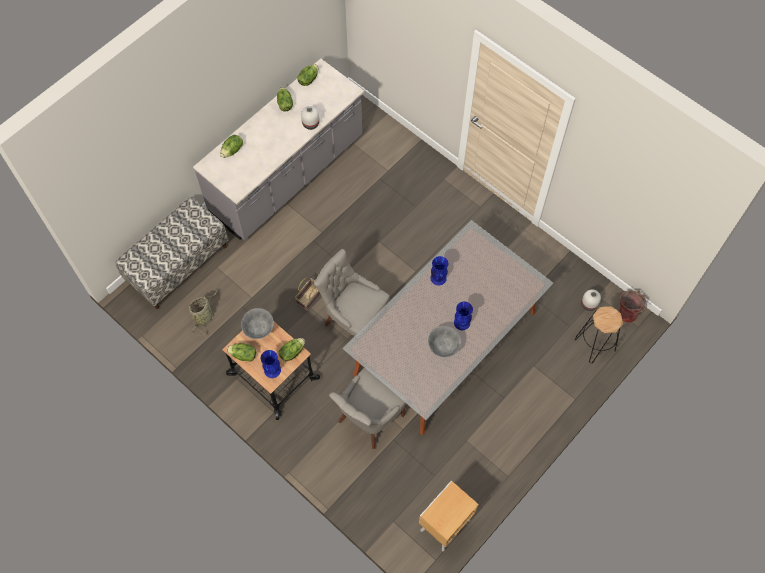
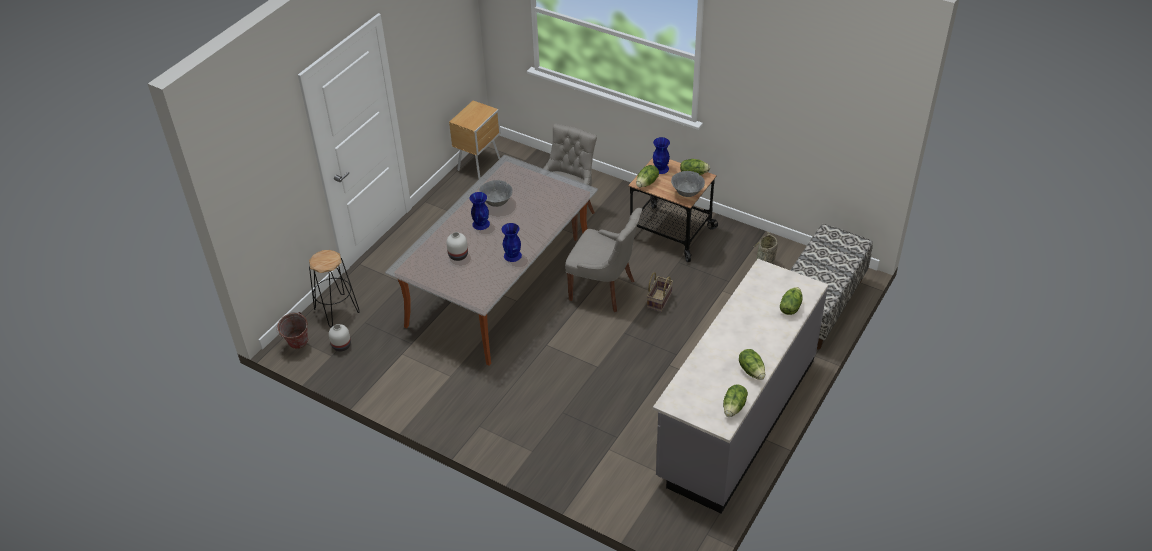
camera: 170 degrees right, 20 degrees down
white vase [301,106,319,130] -> white vase moved to [446,232,468,261]

